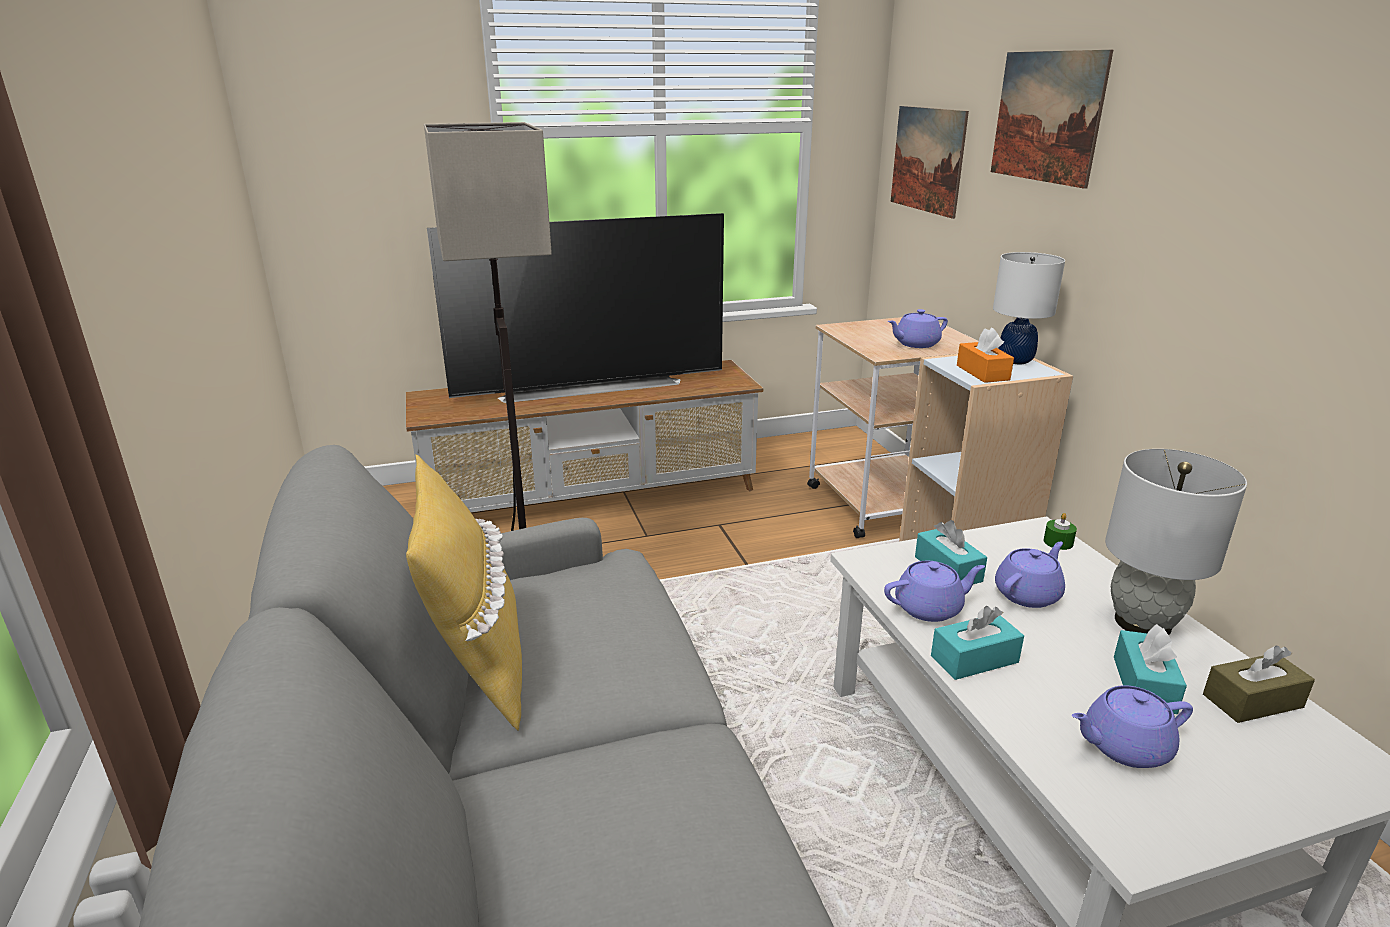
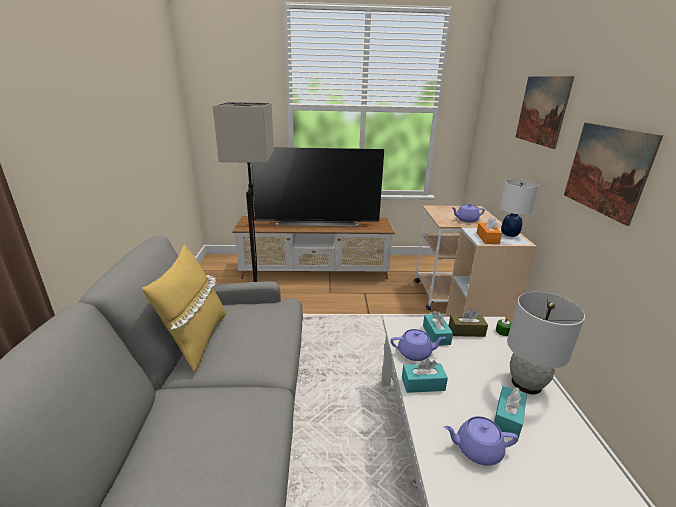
camera: 15 degrees right, 0 degrees up
picture [891,106,969,219] -> picture moved to [564,122,663,226]
purple teapot [995,542,1065,608] -> none
brown tissue box [1203,646,1315,723] -> brown tissue box moved to [449,309,488,337]

